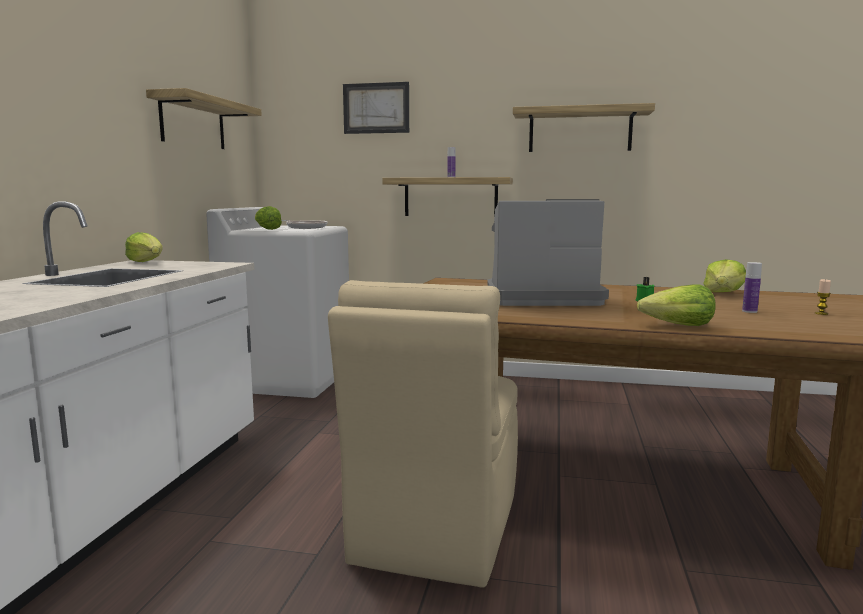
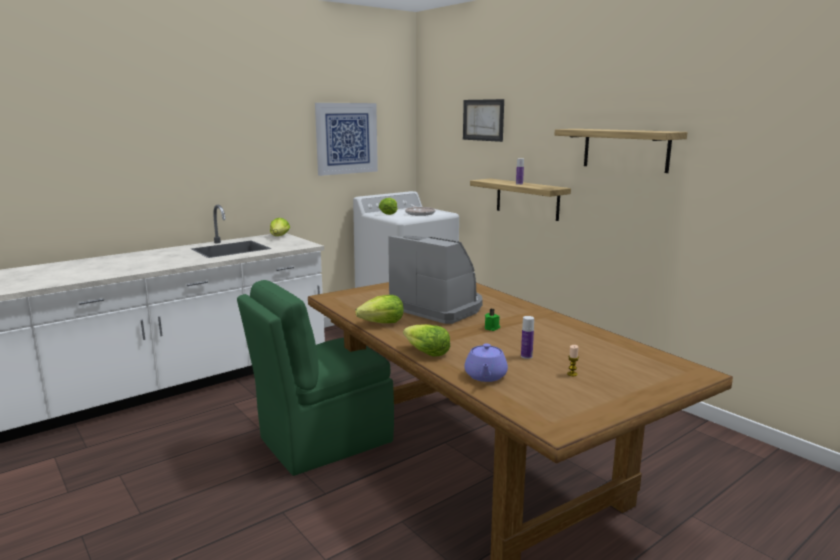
camera: 40 degrees right, 5 degrees up
shelf [146,88,262,149] -> picture [315,103,378,176]
beige chair [328,280,518,588] -> green chair [237,280,394,476]
lettuce [703,259,746,292] -> lettuce moved to [355,295,404,323]
none -> purple teapot [465,343,508,382]

